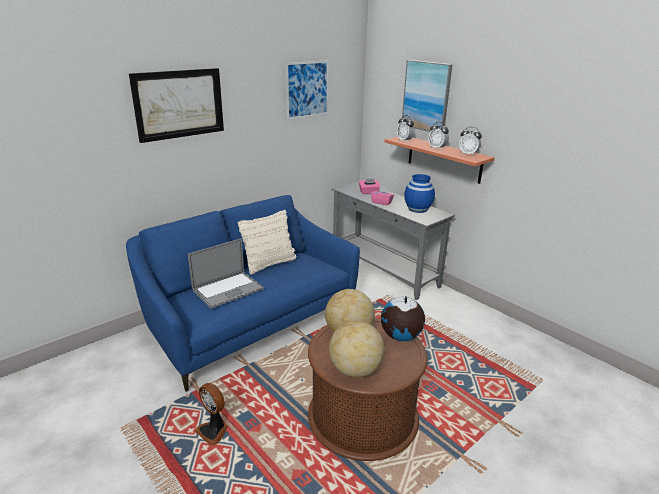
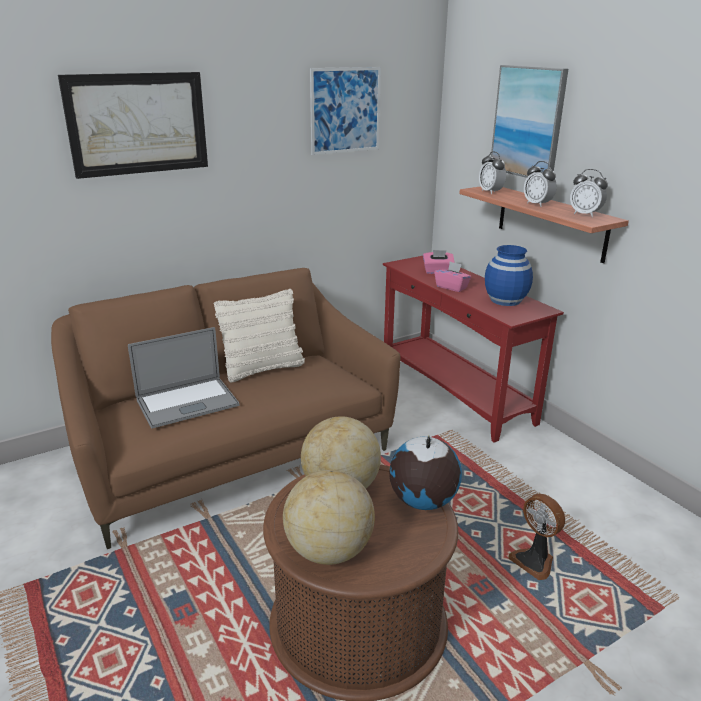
camera: 10 degrees right, 0 degrees up
blue sofa [126,195,360,392] -> brown sofa [51,268,400,549]
fan [195,383,228,446] -> fan moved to [508,493,565,580]
grey console table [331,181,455,300] -> red console table [383,256,564,442]

